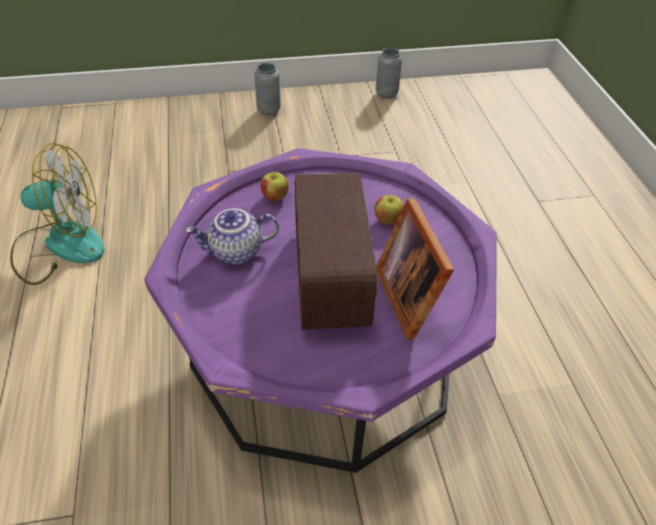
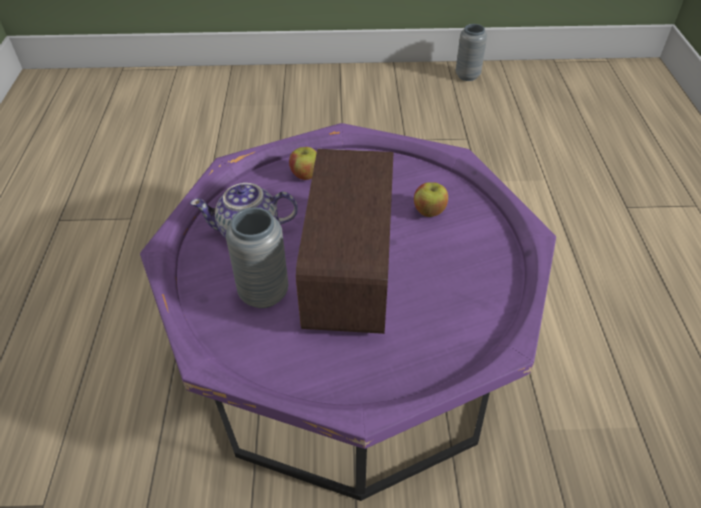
camera: 10 degrees right, 0 degrees up
fan [10,143,105,285] -> none
grey vase [254,63,281,115] -> grey vase moved to [226,207,288,308]
picture frame [376,198,454,340] -> none

